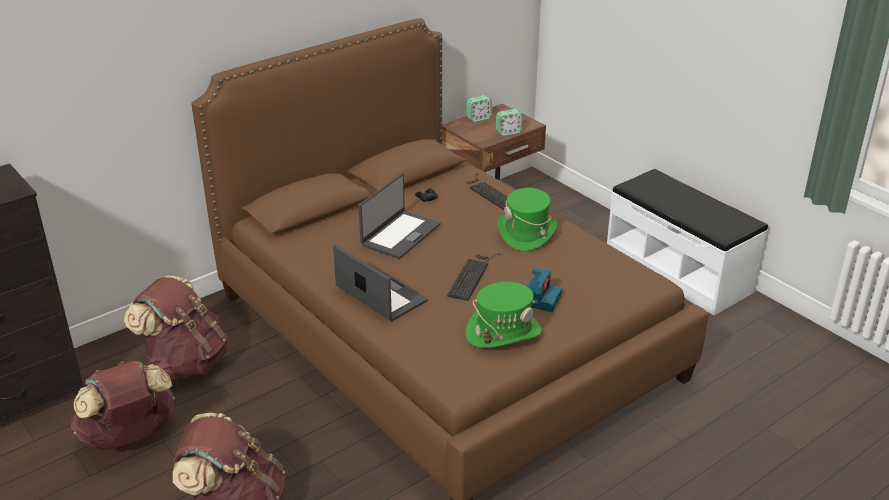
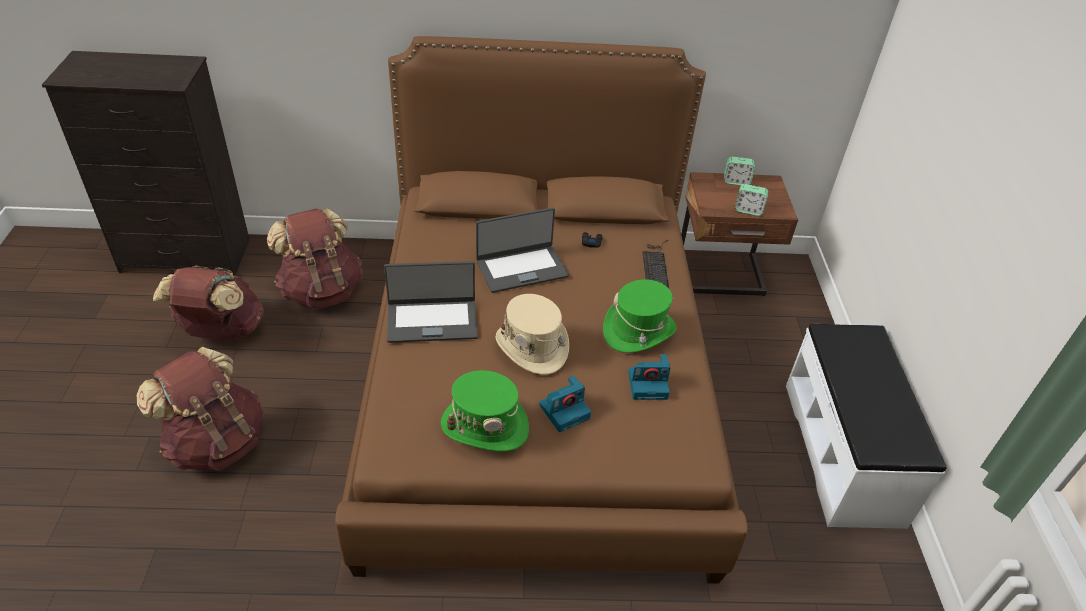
camera: 35 degrees right, 10 degrees up
laptop [333,245,428,321] -> laptop turned 90 degrees clockwise [384,261,478,343]
keyboard [447,254,501,301] -> beige hat [495,294,569,375]
none -> camera [628,354,671,400]

